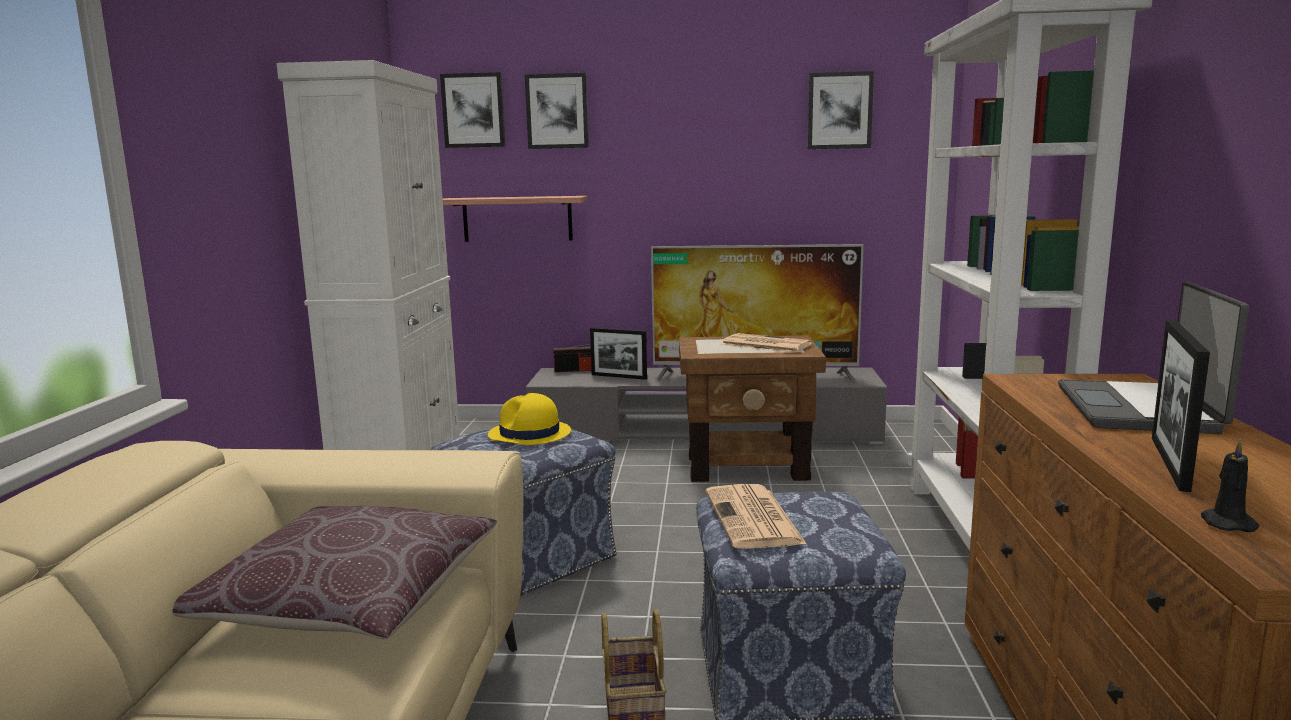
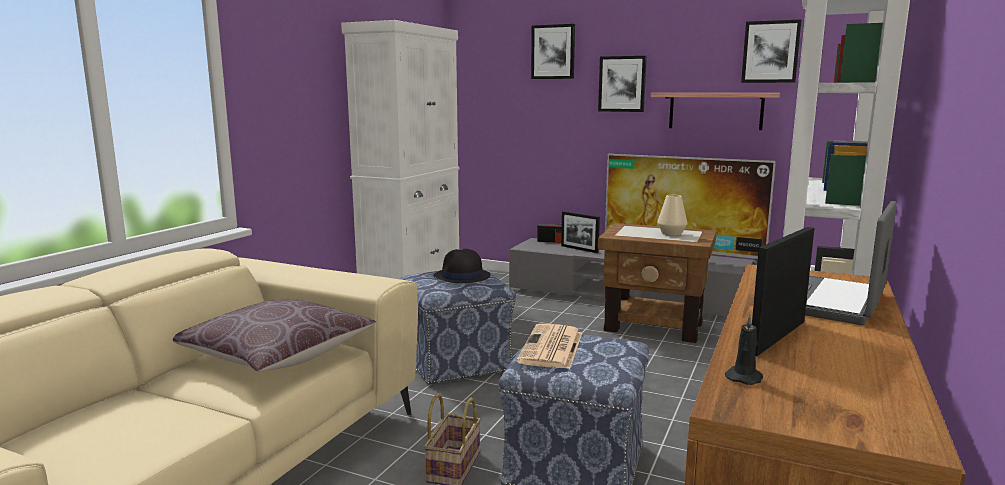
camera: 20 degrees right, 0 degrees up
picture [440,72,506,148] -> picture moved to [598,56,647,112]
shelf [443,196,588,242] -> shelf moved to [651,93,780,130]
yellow hat [488,393,571,445] -> black hat [434,249,491,283]
newspaper [721,333,812,353] -> beige vase [657,195,688,236]

